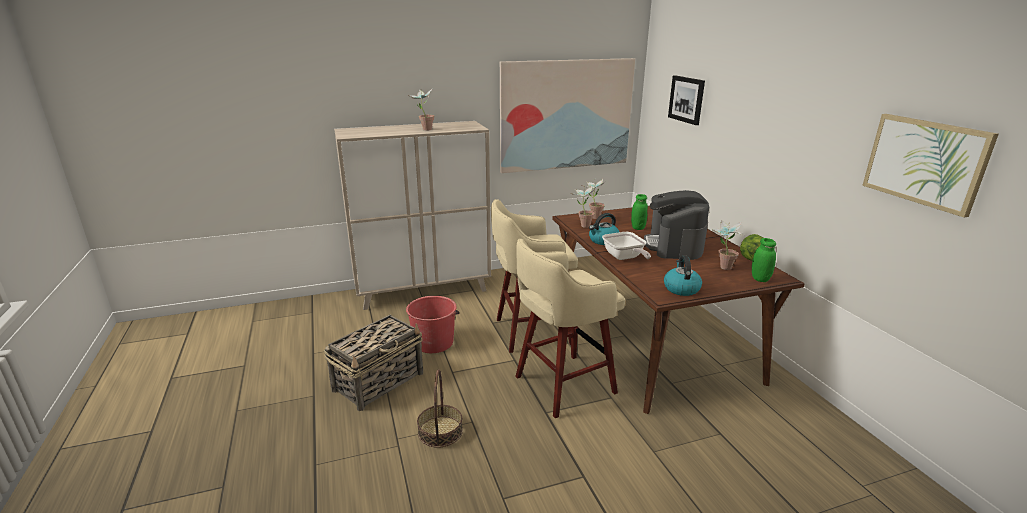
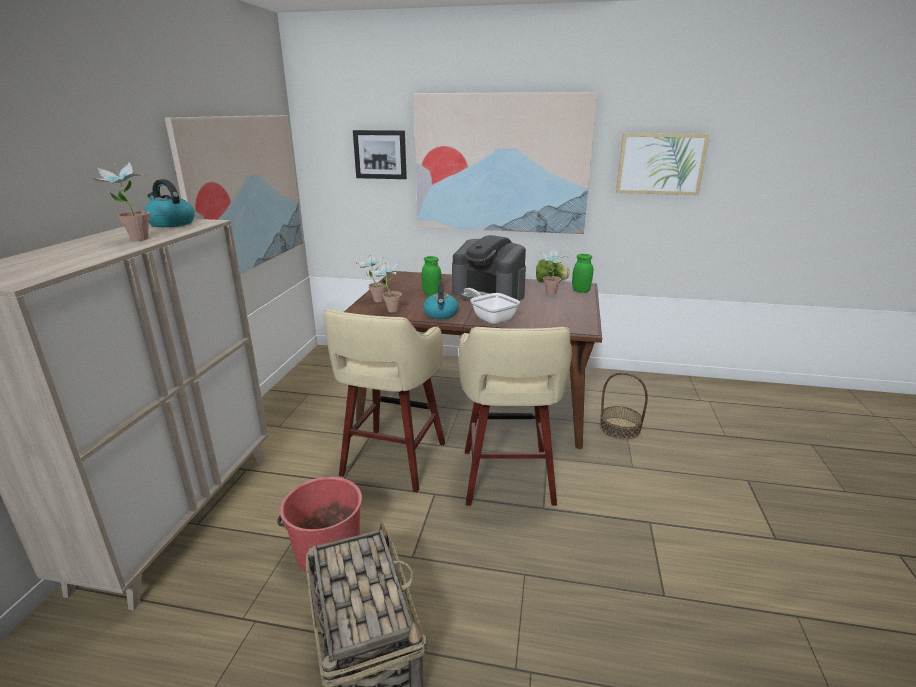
camera: 60 degrees left, 0 degrees up
basket [417,369,463,448] -> basket moved to [600,372,648,439]
frying pan [602,232,651,260] -> frying pan turned 135 degrees counterclockwise [464,288,520,324]
kettle [664,256,702,296] -> kettle moved to [144,179,195,227]
none -> picture [414,92,598,234]

